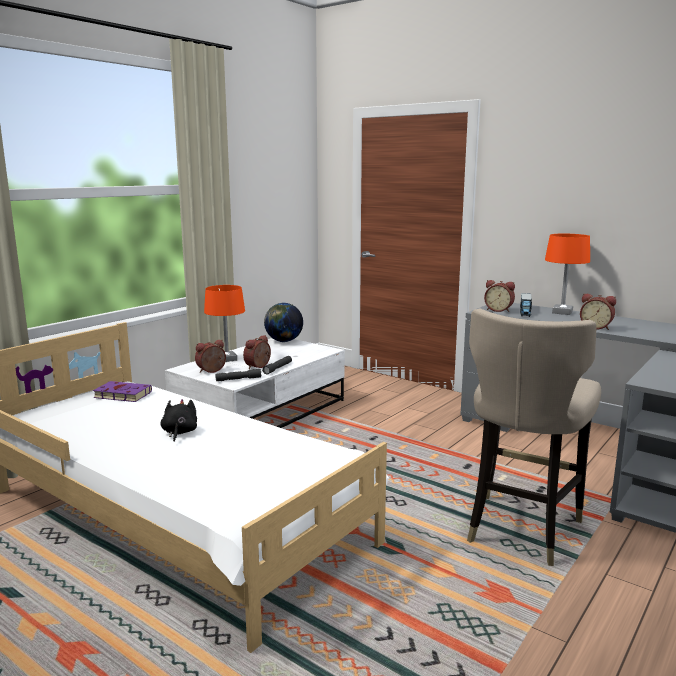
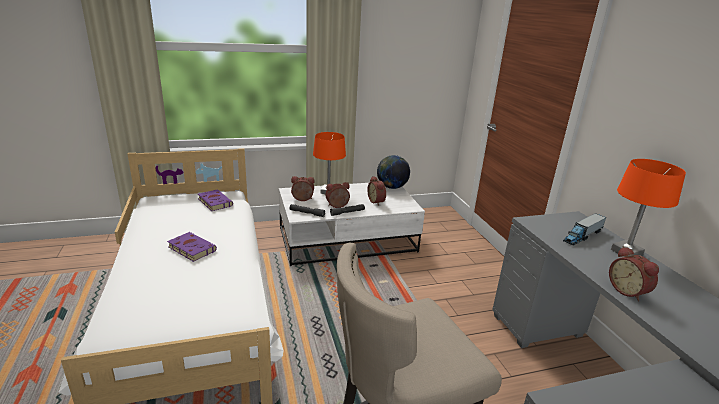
camera: 35 degrees right, 10 degrees up
black plush toy [160,399,197,442] -> purple book [167,232,217,262]
alarm clock [484,280,515,312] -> alarm clock moved to [367,176,386,206]

